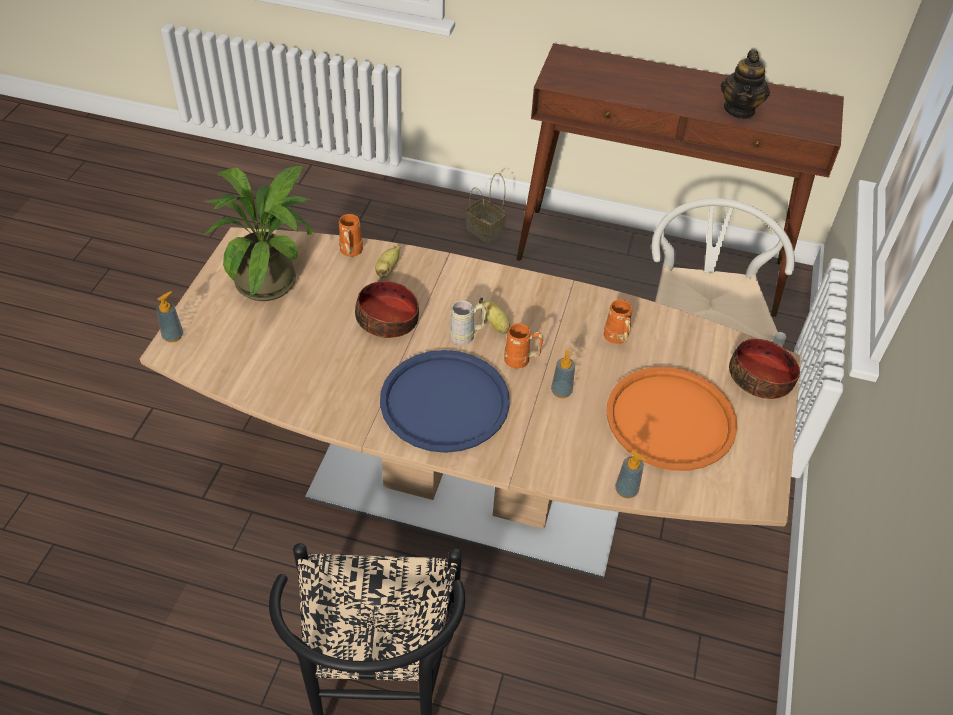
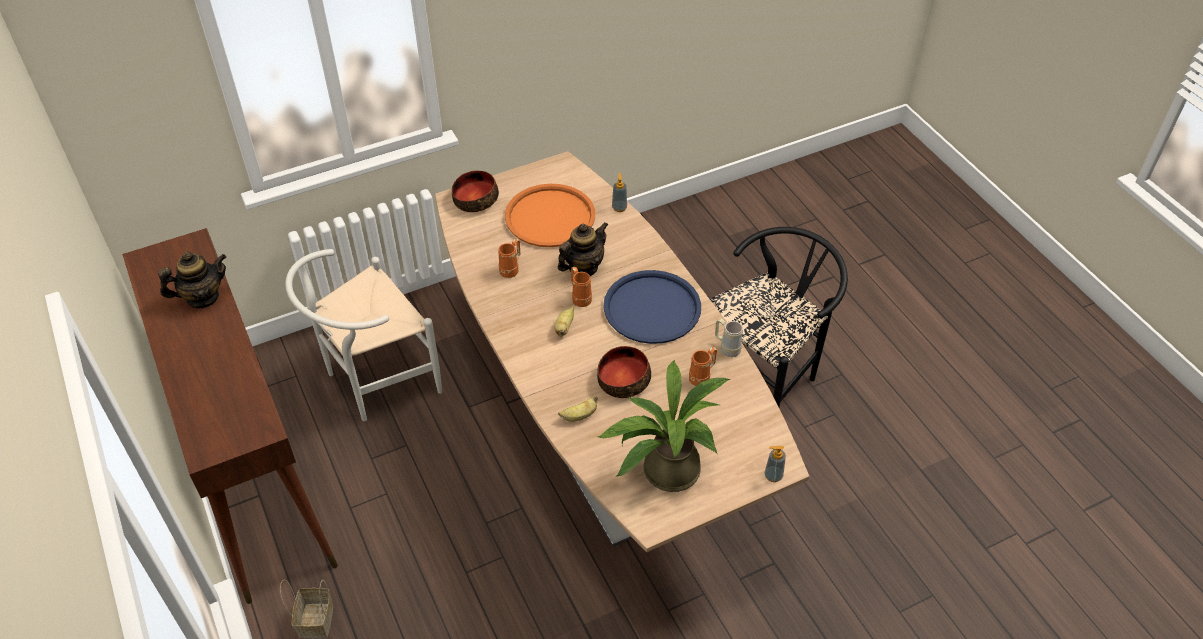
camera: 130 degrees left, 0 degrees up
orange mug [339,214,363,257] -> orange mug moved to [689,347,717,386]
beige mug [449,301,486,345] -> beige mug moved to [715,319,743,357]
soap dispenser [551,350,575,398] -> teapot [558,222,608,276]

